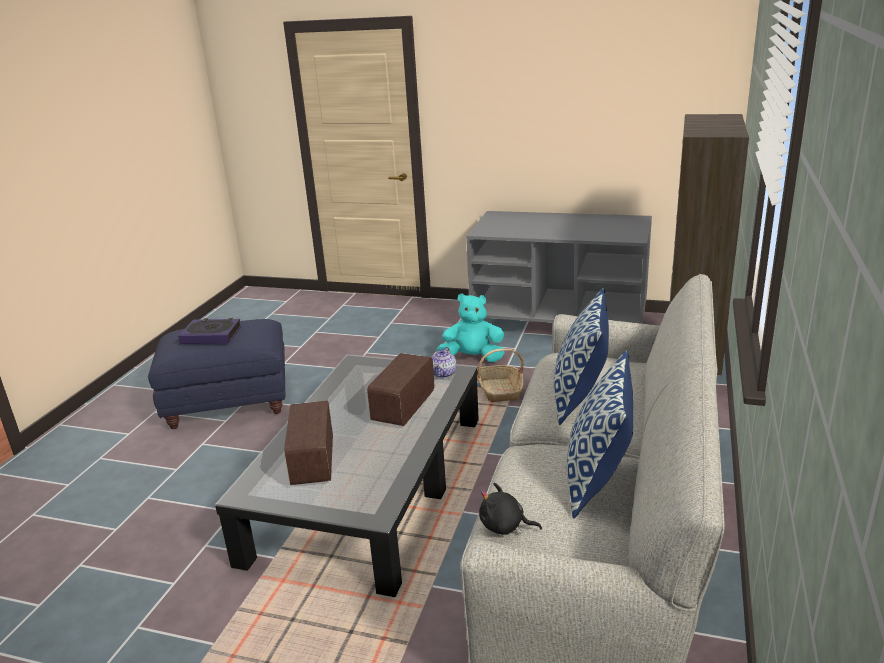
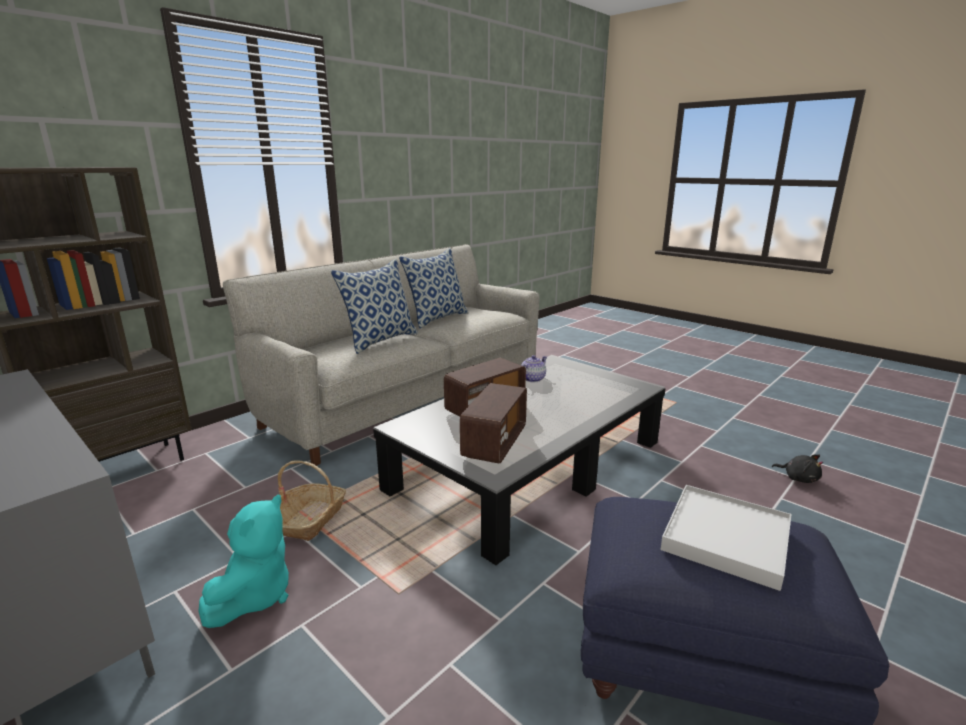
camera: 155 degrees left, 5 degrees down
book [178,318,242,344] -> white tray [660,485,792,591]
radio [284,400,333,485] -> radio moved to [460,383,527,463]
teapot [432,347,457,378] -> teapot moved to [521,355,547,382]
turquoise plush toy [437,293,505,362] -> turquoise plush toy turned 105 degrees counterclockwise [199,495,289,628]
black plush toy [479,483,542,535] -> black plush toy moved to [772,454,823,483]

